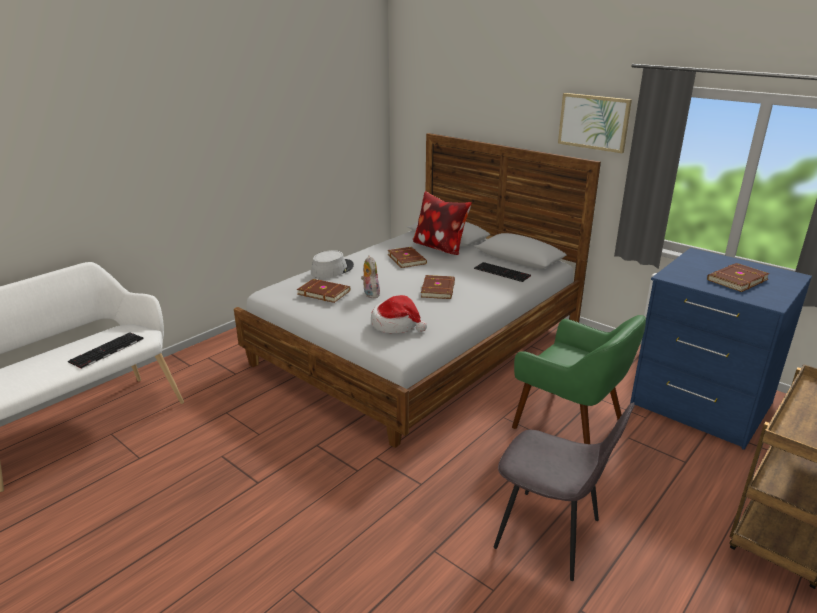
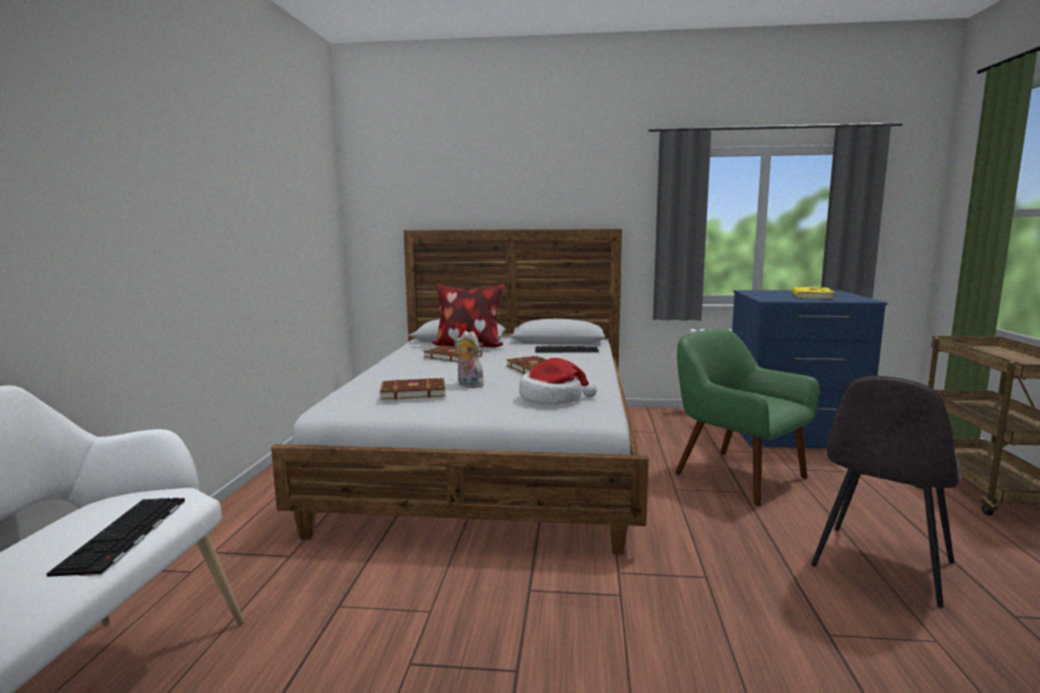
camera: 35 degrees left, 15 degrees down
grey hat [311,250,354,278] -> none
grey chair [494,402,635,581] -> grey chair turned 135 degrees clockwise [811,376,962,608]
green armchair [512,315,646,444] -> green armchair turned 135 degrees counterclockwise [675,329,819,506]
picture [558,93,632,153] -> none
brown book [707,263,770,292] -> yellow book [792,287,835,299]

